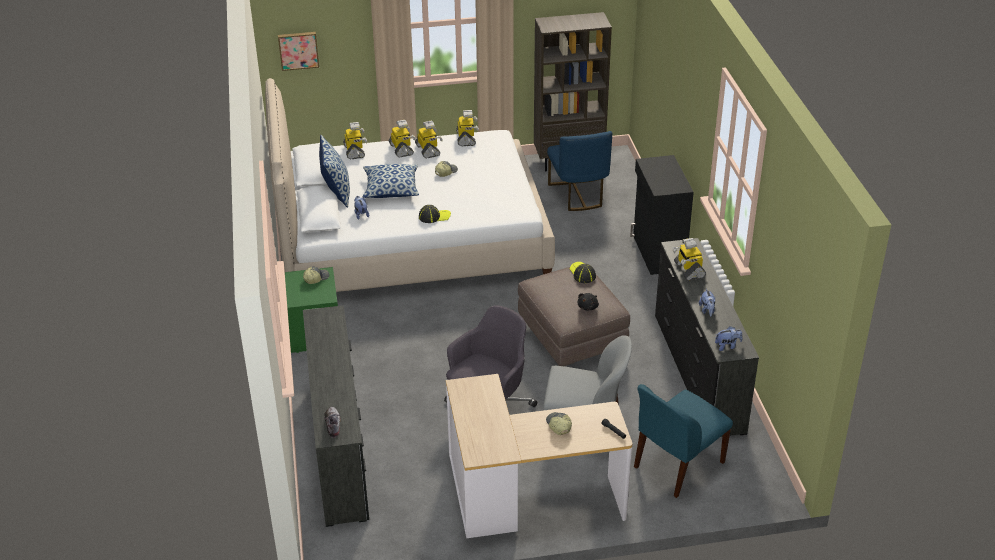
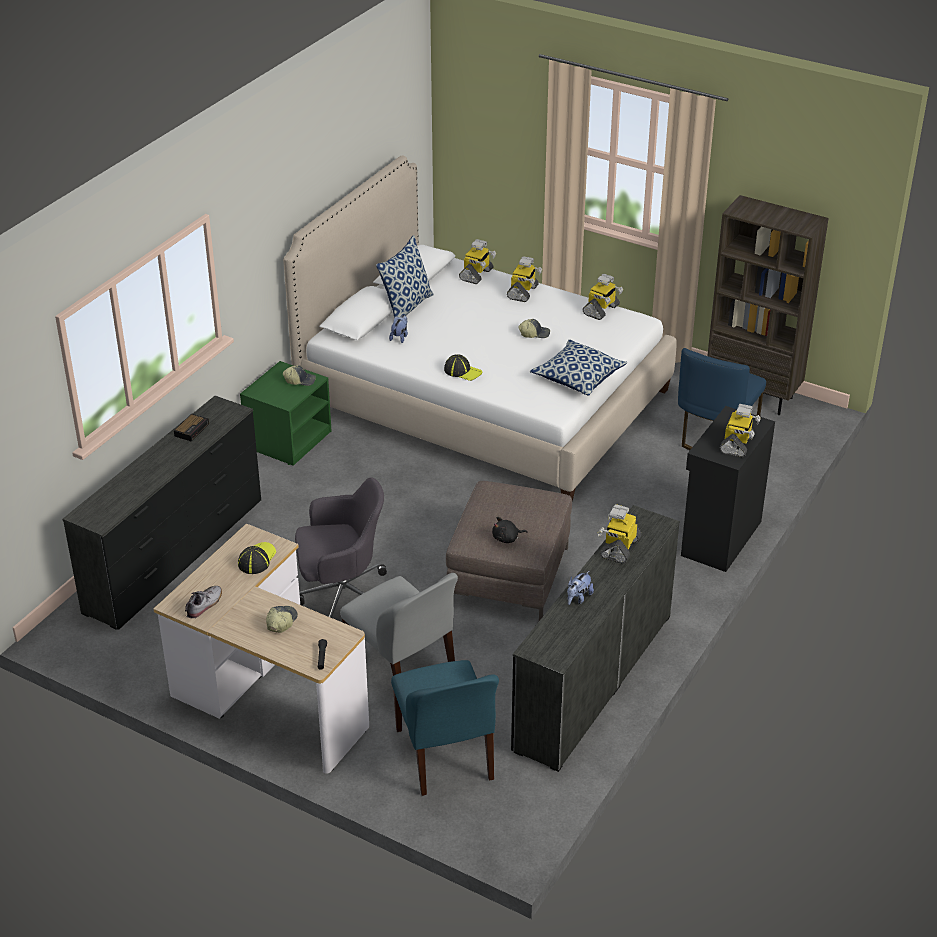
camera: 40 degrees right, 0 degrees up
picture [278,32,319,71] -> none
shoe [324,407,341,438] -> shoe moved to [185,586,222,618]
pillow [363,164,419,198] -> pillow moved to [530,339,627,396]
toy robot [415,121,443,158] -> toy robot moved to [720,404,761,458]
cap [569,262,596,283] -> cap moved to [238,542,276,574]
blue chair [634,384,733,498] -> blue chair turned 105 degrees counterclockwise [391,660,499,796]
plush toy [715,326,743,351] -> none
none -> alarm clock [174,414,209,442]

